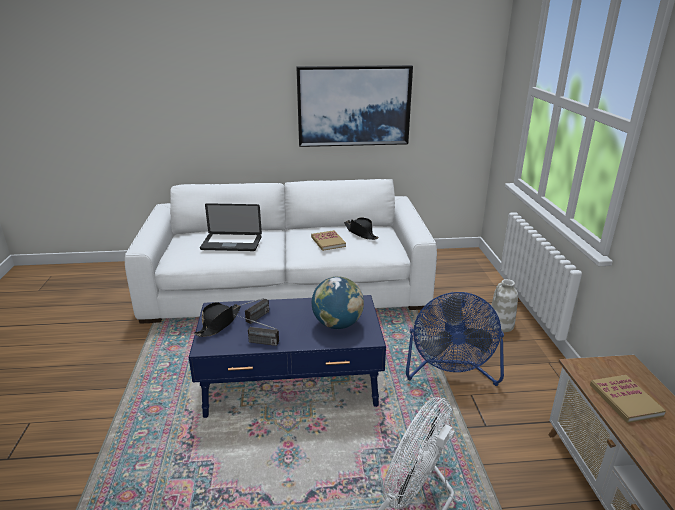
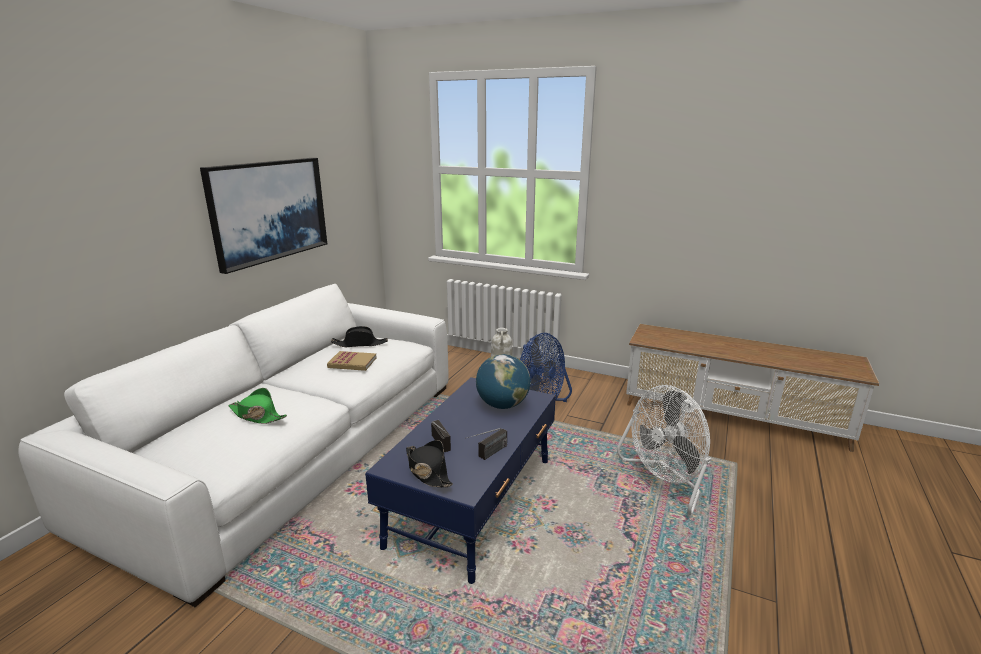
camera: 60 degrees left, 5 degrees down
laptop [200,203,262,251] -> green hat [228,388,287,424]
book [590,375,666,423] -> none

